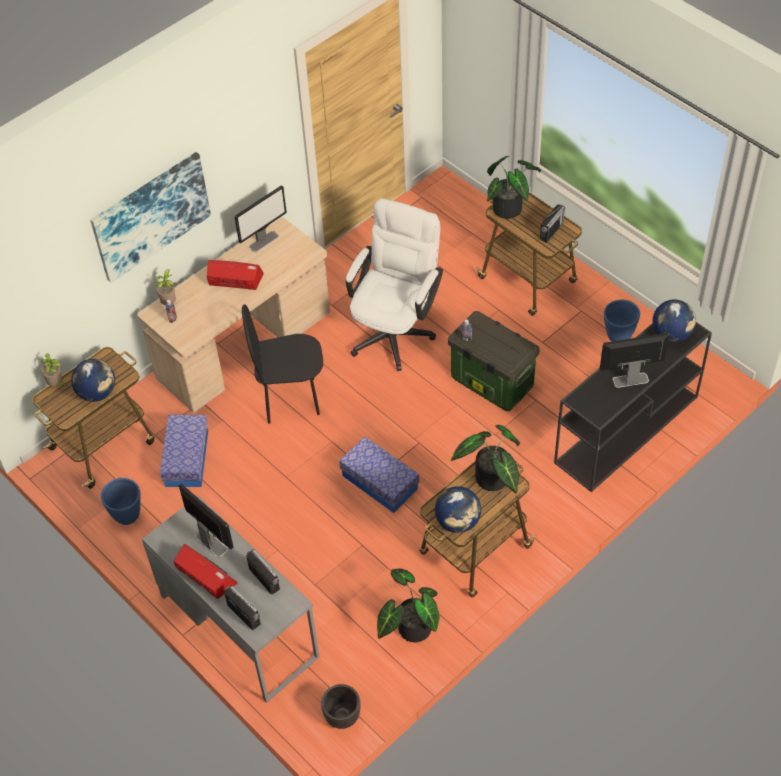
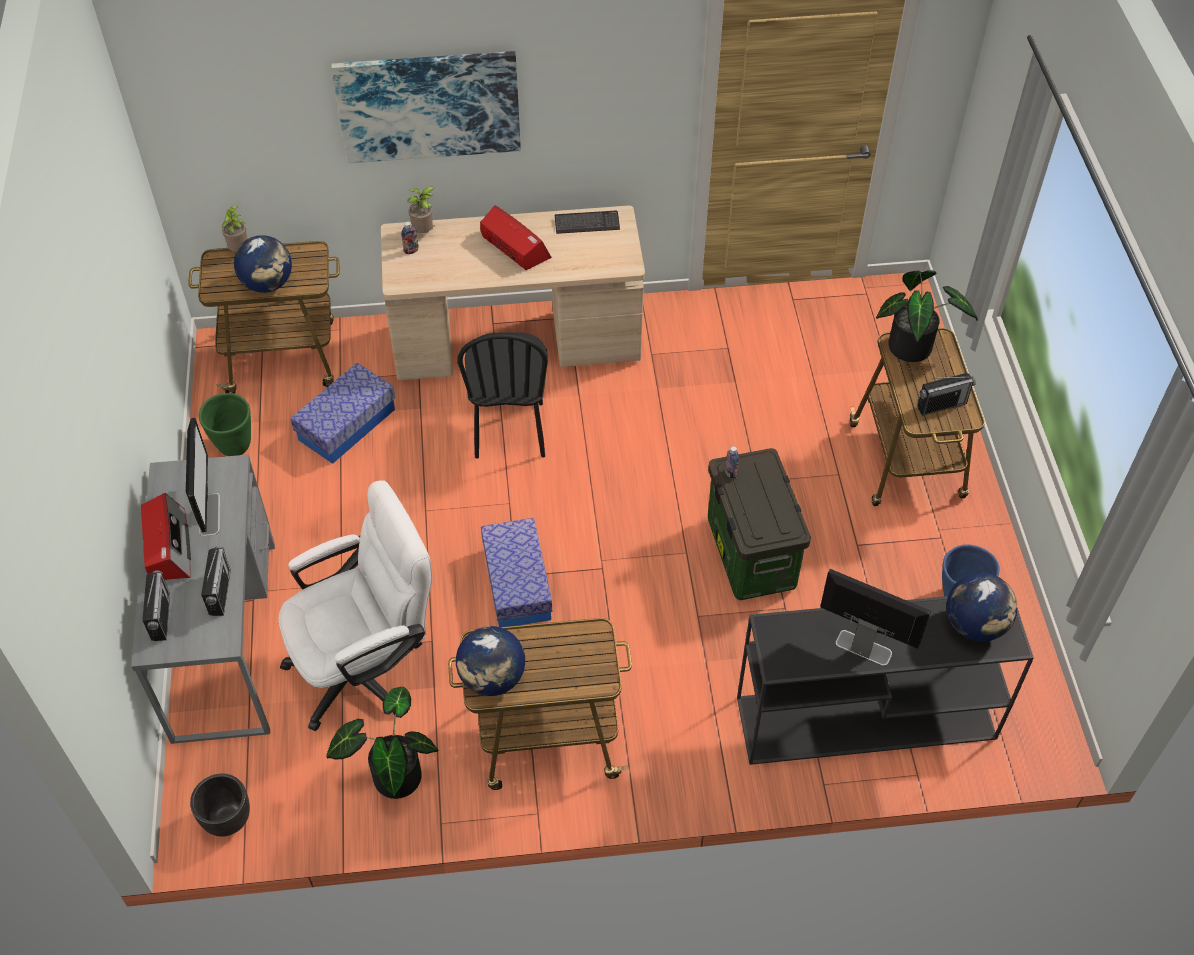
camera: 35 degrees right, 0 degrees up
blue planter [101,478,141,525] -> green planter [199,393,251,456]
monitor [234,185,287,252] -> keyboard [555,211,620,234]
black chair [242,305,323,424] -> black chair turned 120 degrees counterclockwise [457,332,548,458]
white office chair [346,198,443,371] -> white office chair moved to [278,480,432,731]
potted plant [451,425,520,493] -> none

